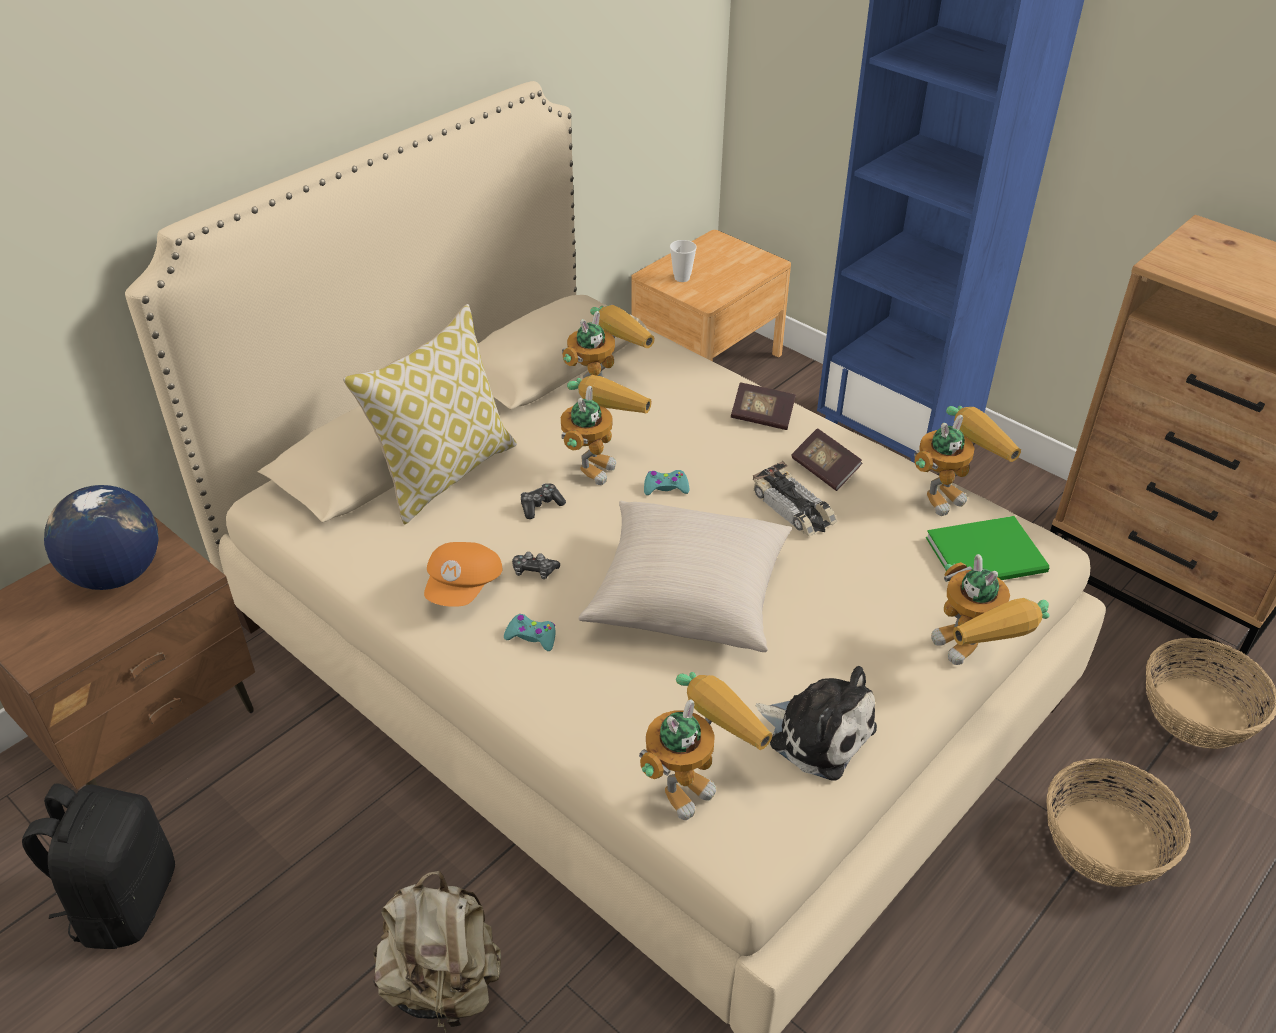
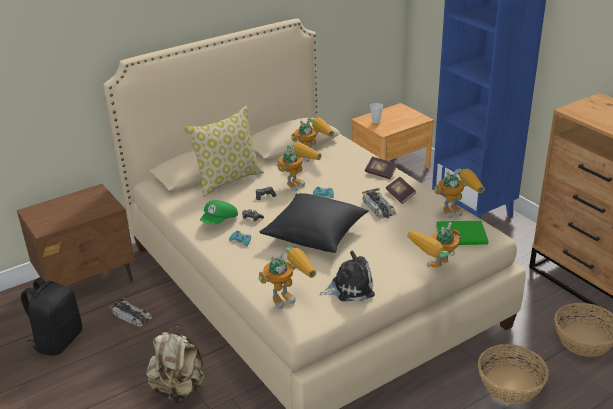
camera: 15 degrees right, 10 degrees down
globe [44,485,158,590] -> none
orange cap [424,542,503,607] -> green cap [200,200,238,224]
beige pillow [579,501,792,652] -> black pillow [259,193,369,253]
plush toy [755,666,877,781] -> plush toy turned 60 degrees counterclockwise [319,251,375,301]
toy robot [931,554,1049,665] -> toy robot turned 60 degrees clockwise [407,222,461,268]
none -> toy car [111,297,152,327]

